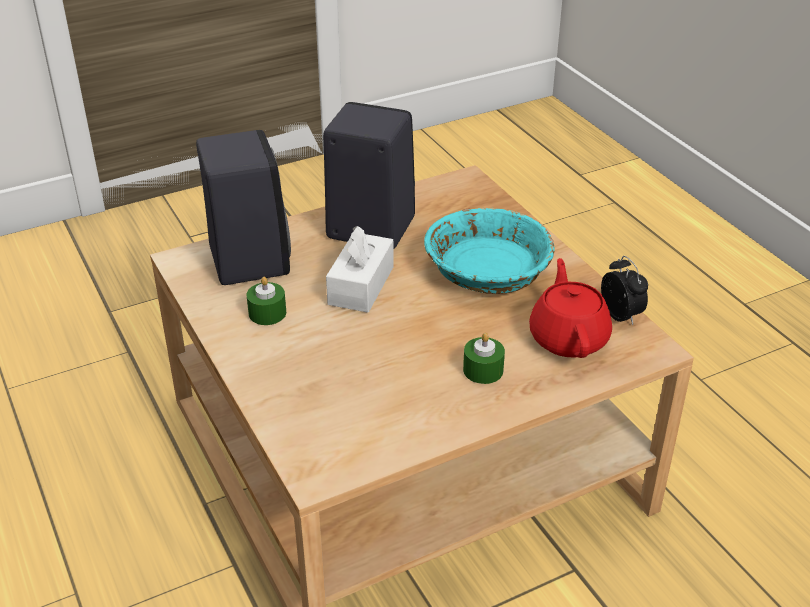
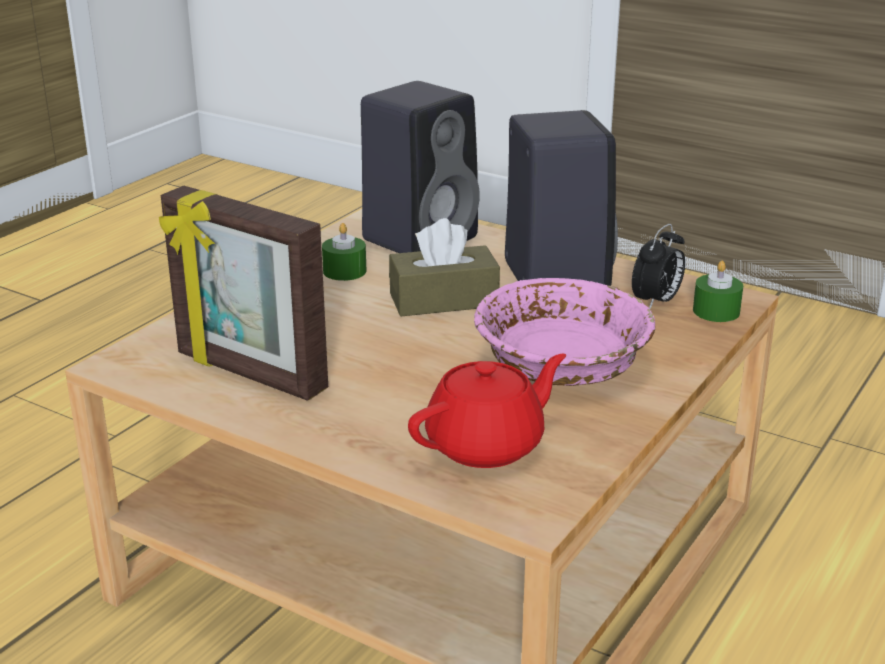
camera: 60 degrees right, 10 degrees down
white tissue box [326,226,394,313] -> brown tissue box [389,218,500,316]
turquoise bowl [424,207,555,294] -> pink bowl [474,278,655,386]
green candle [463,333,505,384] -> green candle moved to [693,261,743,322]
alarm clock [601,256,648,325] -> alarm clock moved to [632,224,685,309]
none -> picture frame [159,186,328,401]

